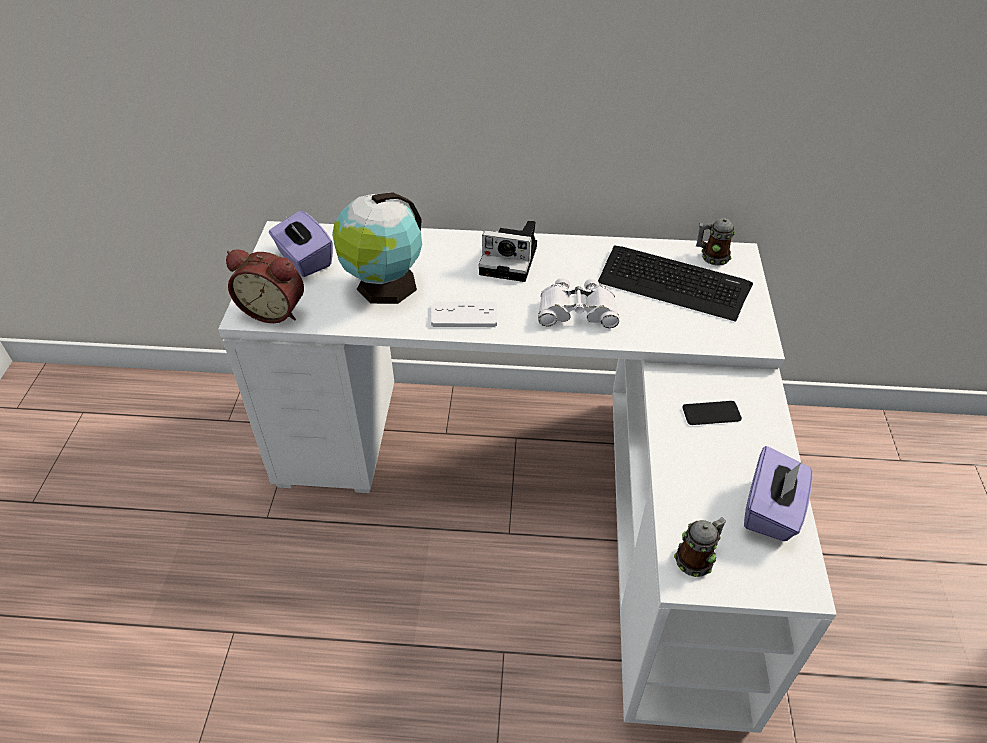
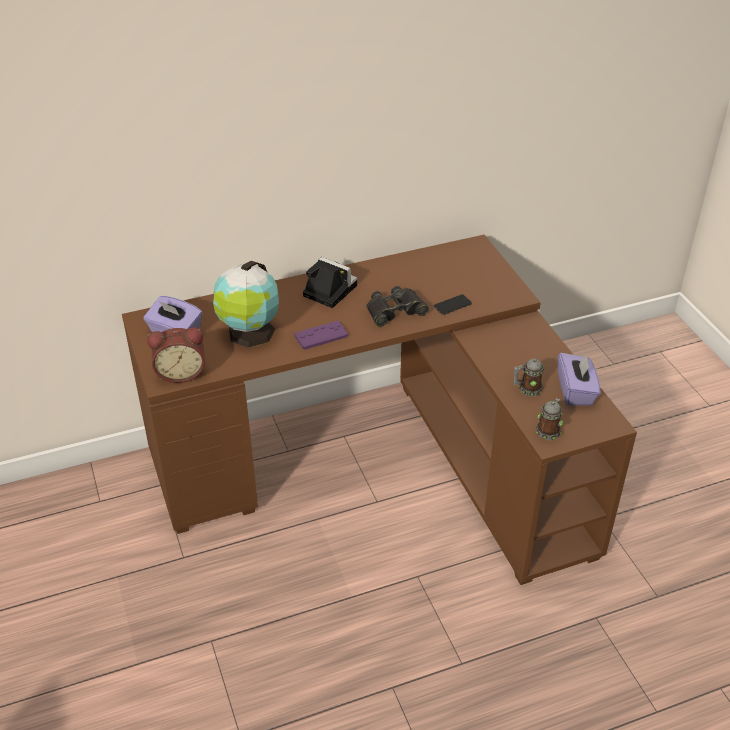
camera: 25 degrees left, 5 degrees down
white desk [218,221,837,733] -> brown desk [122,235,637,585]
white game controller [431,301,497,327] -> purple game controller [295,321,348,350]
camera [479,220,537,282] -> camera turned 135 degrees counterclockwise [303,257,358,308]
white binoculars [538,278,619,328] -> black binoculars [366,286,429,327]
keyboard [598,245,753,322] -> none
phone [682,401,742,425] -> phone moved to [434,294,472,315]
mug [696,218,735,266] -> mug moved to [513,358,545,397]

